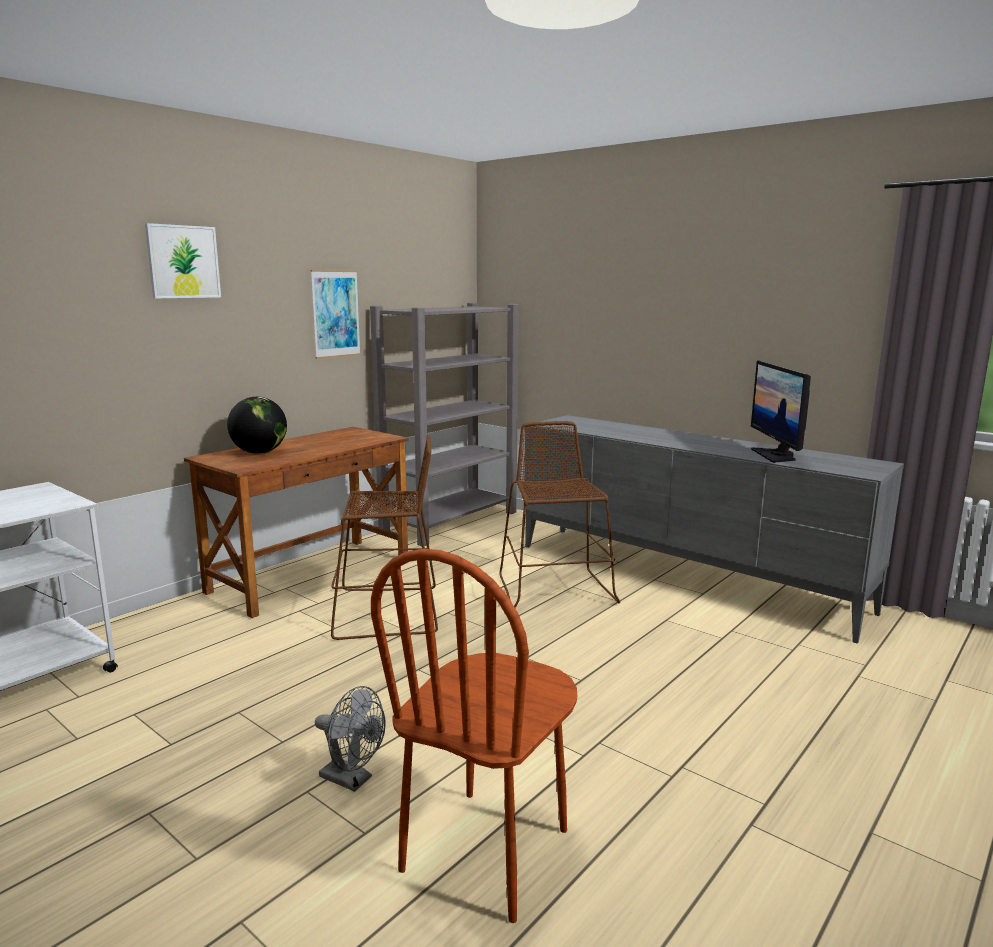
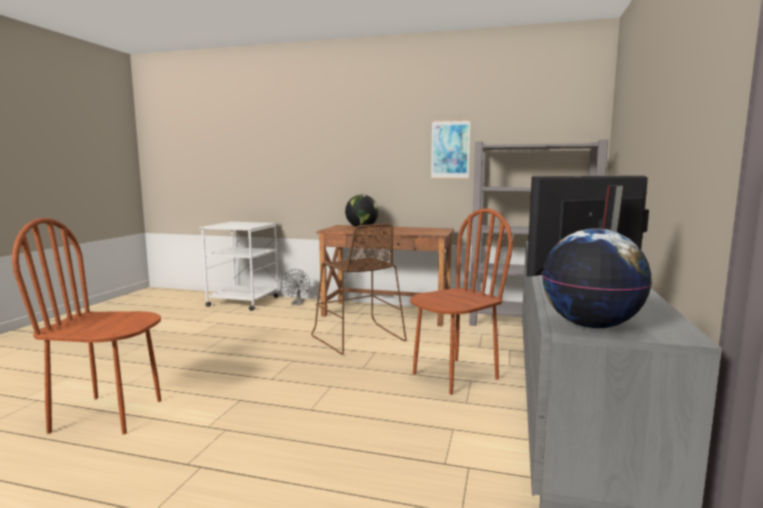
camera: 65 degrees right, 5 degrees down
picture [145,223,221,299] -> none
grey fan [315,686,386,792] -> grey fan moved to [282,269,310,305]
brown stool [499,421,620,608] -> brown chair [410,208,513,395]
none -> globe [542,229,652,328]

